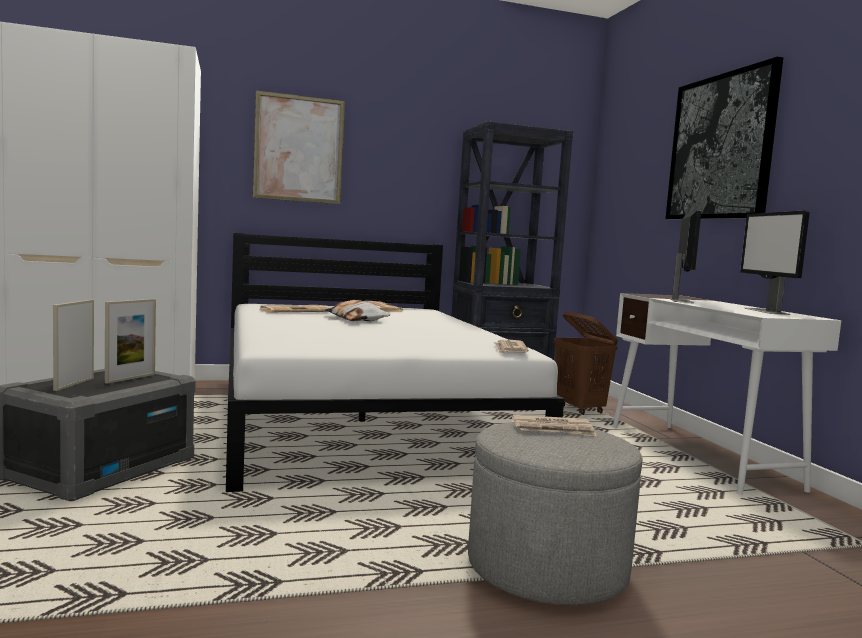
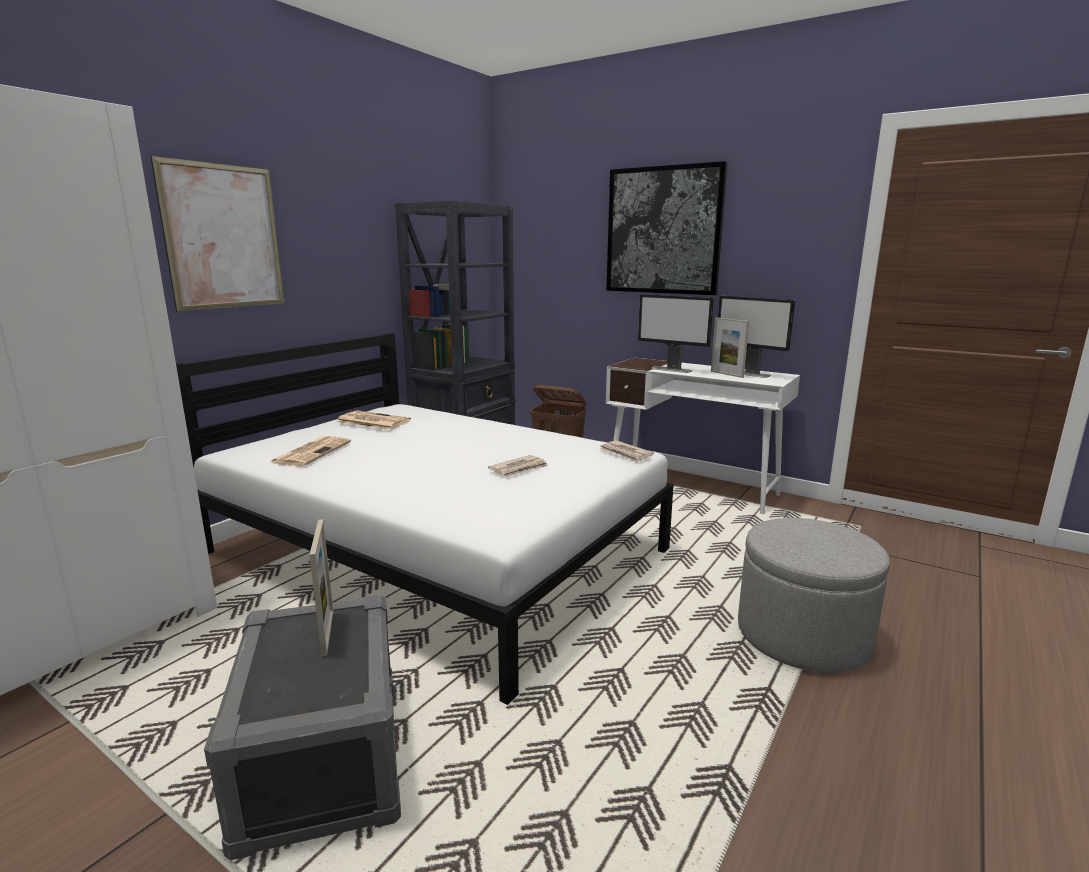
camera: 40 degrees left, 10 degrees up
picture frame [53,300,94,391] -> picture frame moved to [711,318,749,378]
pillow [325,300,390,321] -> none
newspaper [512,415,597,437] -> newspaper moved to [488,455,548,476]
monitor [670,210,701,303] -> monitor turned 150 degrees clockwise [638,294,714,373]

